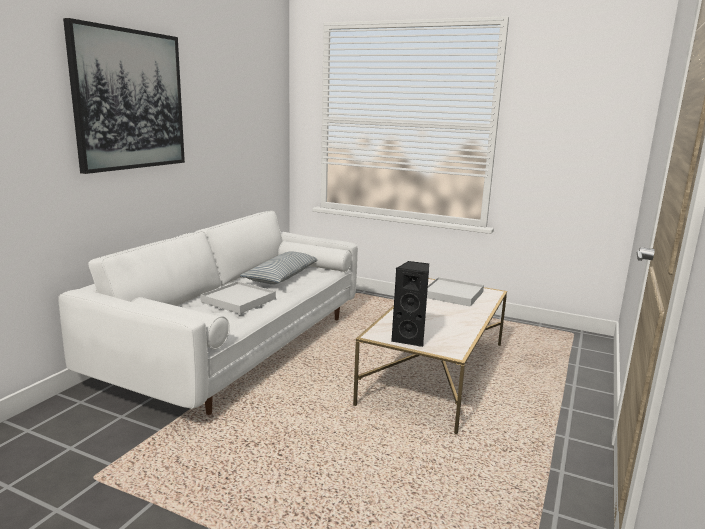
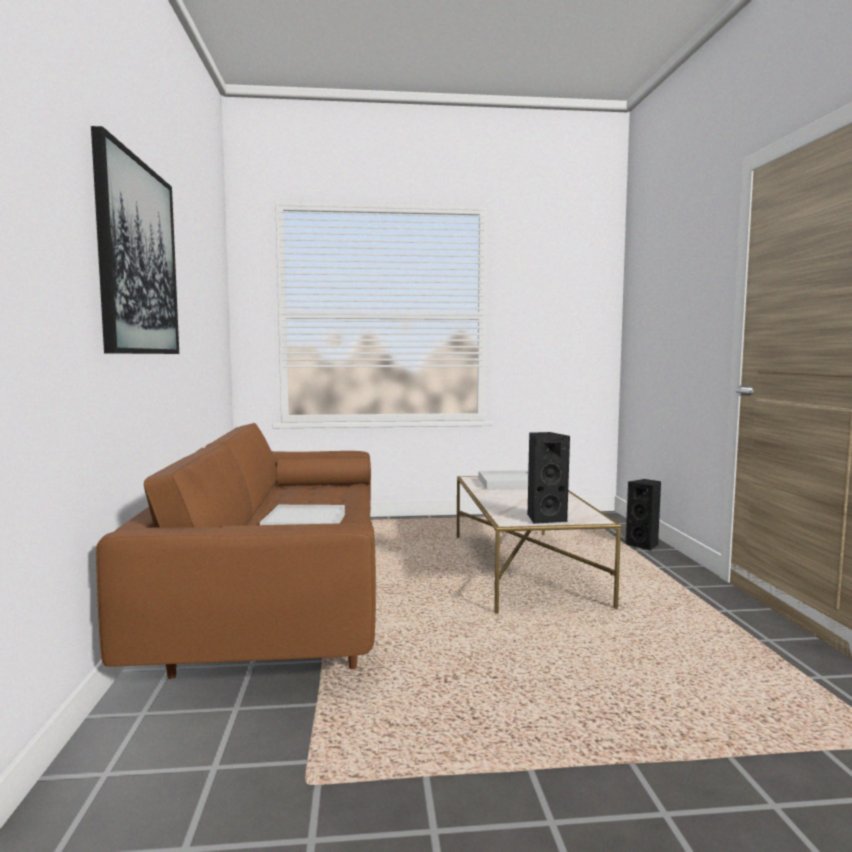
camera: 30 degrees left, 10 degrees down
white sofa [58,211,358,415] -> brown sofa [96,423,376,680]
pillow [240,251,317,285] -> none
none -> black speaker [625,479,661,551]

